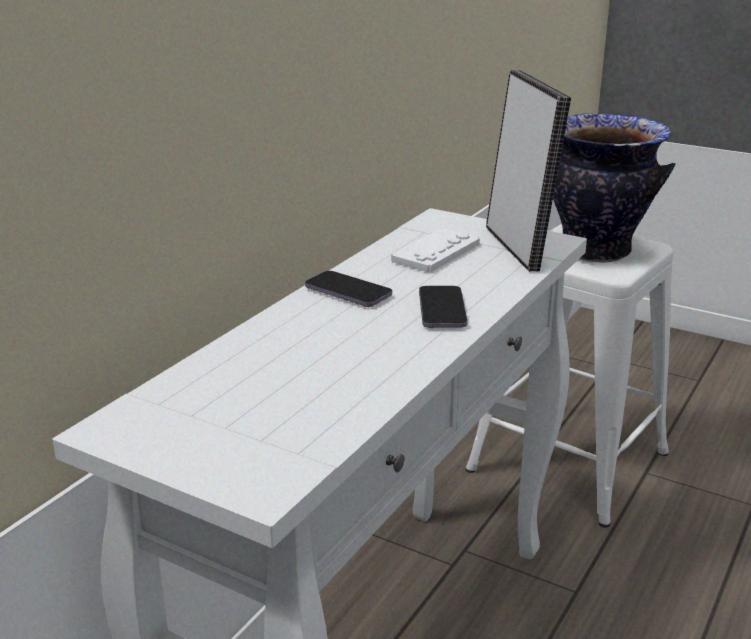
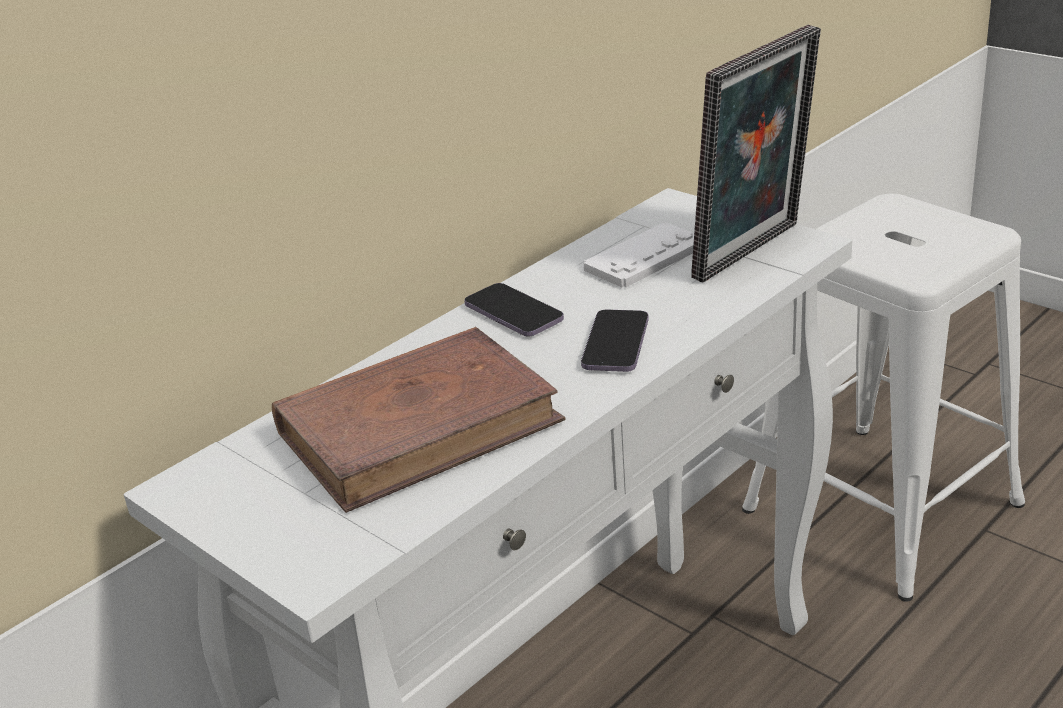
camera: 15 degrees right, 5 degrees up
picture frame [486,70,571,272] -> picture frame turned 45 degrees clockwise [691,24,821,283]
vase [553,113,676,263] -> none
none -> brown book [272,327,566,513]

